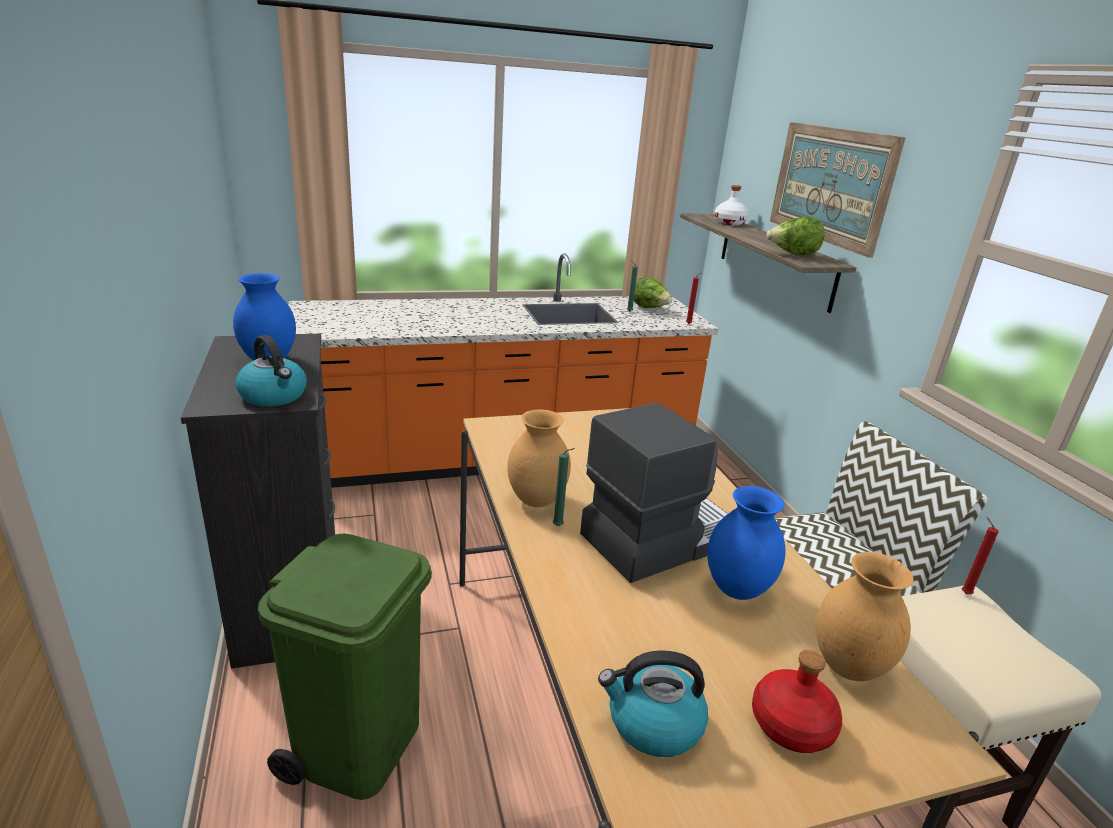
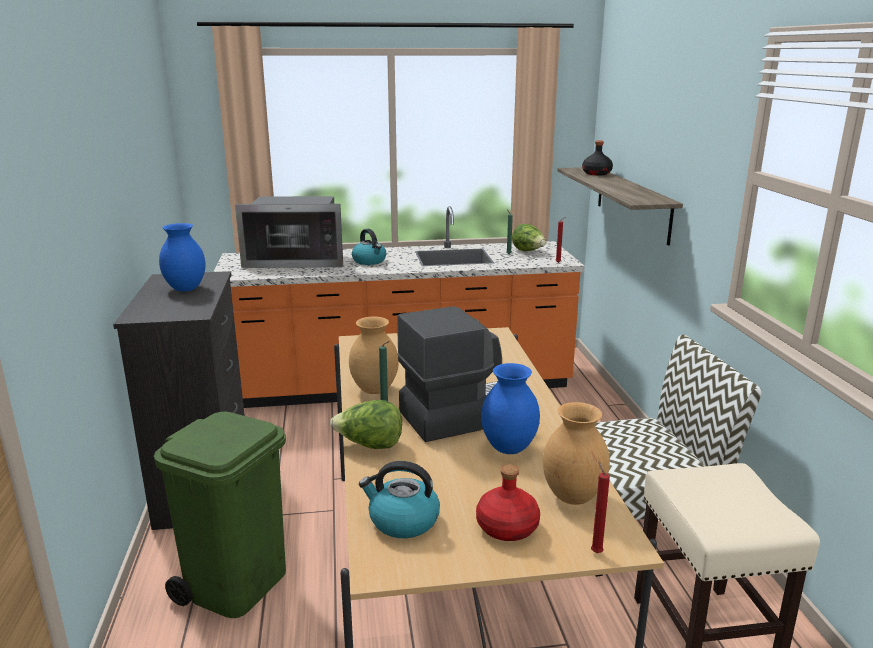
camera: 10 degrees right, 5 degrees down
kettle [236,335,307,407] -> kettle moved to [352,229,386,265]
white bottle [714,185,749,226] -> black bottle [582,141,613,175]
lettuce [766,217,825,255] -> lettuce moved to [330,400,402,449]
picture [770,122,905,258] -> none
red candle [962,517,999,594] -> red candle moved to [591,461,610,553]
none -> microwave [235,196,343,268]

